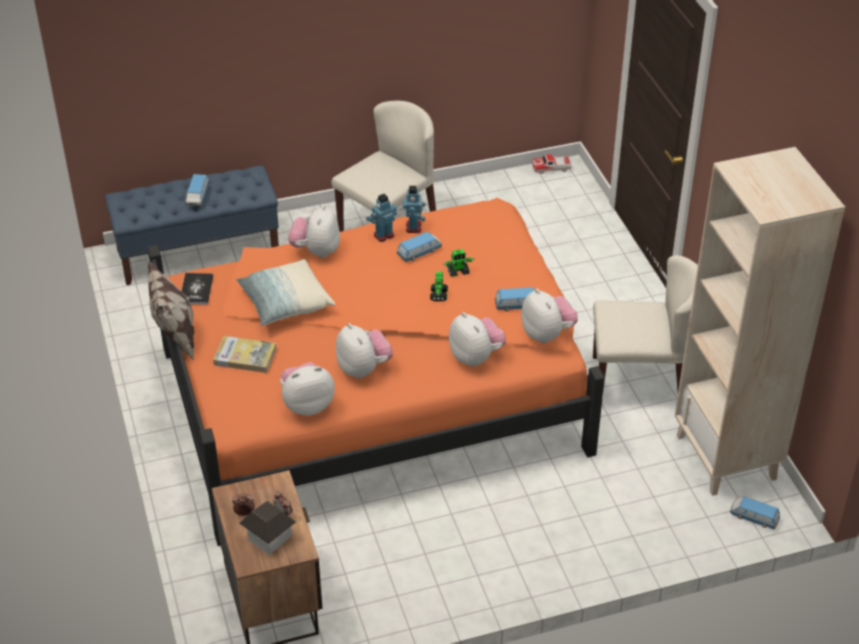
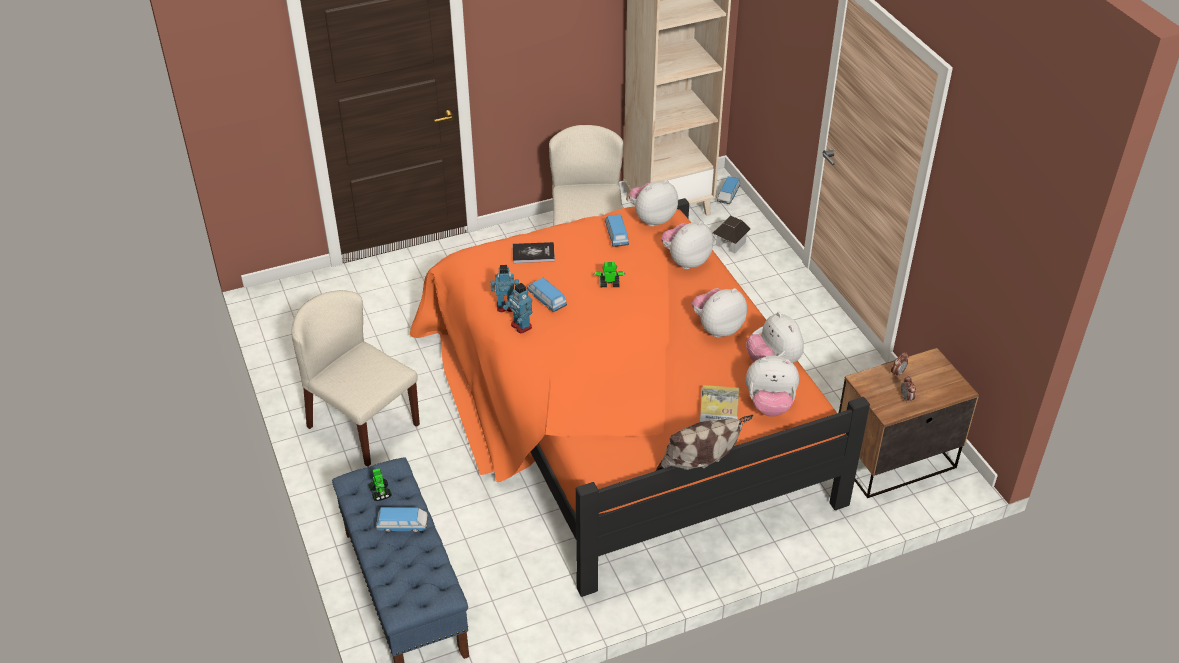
camera: 95 degrees left, 0 degrees up
book [182,273,213,305] -> book moved to [512,242,555,263]
pillow [236,259,336,326] -> none
toy house [239,501,296,555] -> toy house moved to [713,216,750,253]
plush toy [288,205,340,258] -> plush toy moved to [746,356,799,417]
toy robot [443,249,474,277] -> toy robot moved to [369,468,392,501]
toy car [532,154,571,174] -> none

